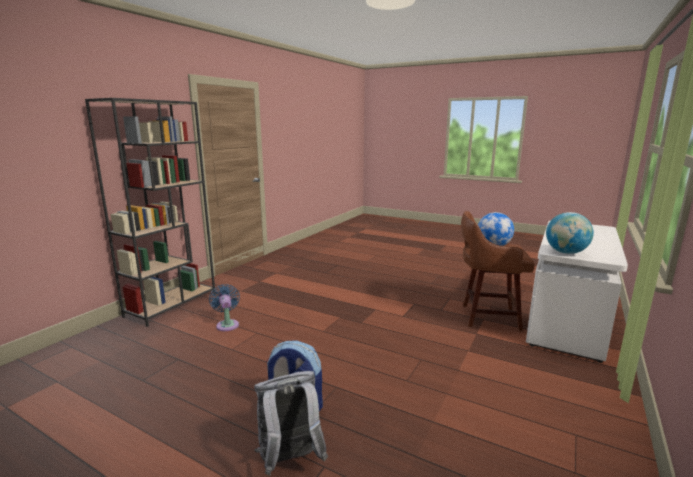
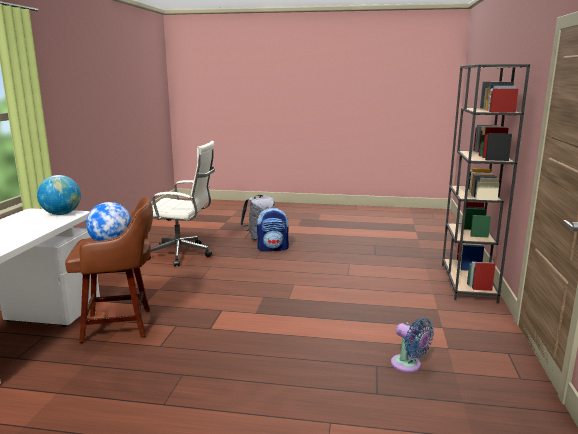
camera: 160 degrees right, 0 degrees up
blue fan [209,284,240,331] -> blue fan moved to [391,318,434,372]
none -> white office chair [148,141,215,266]

